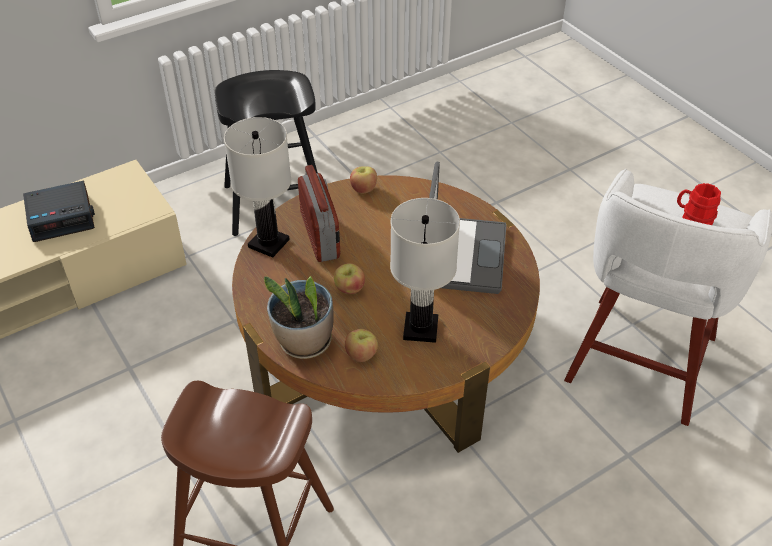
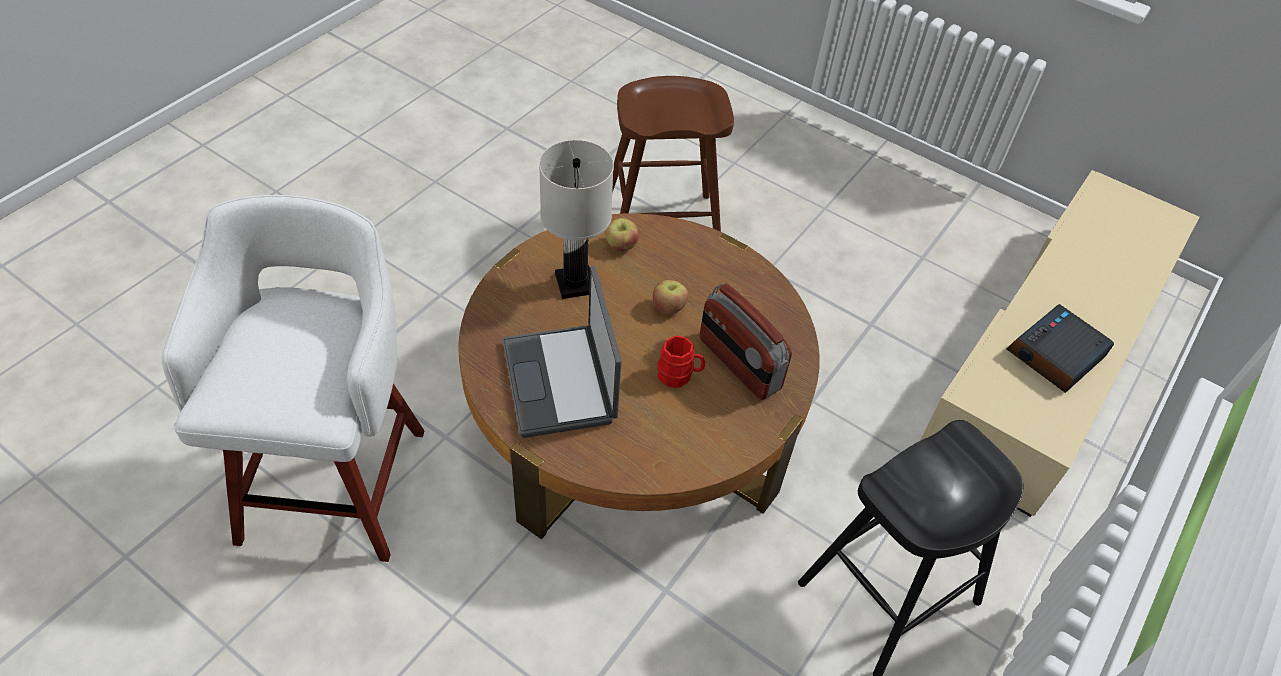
camera: 155 degrees right, 5 degrees up
white table lamp [224,117,291,258] -> none
potted plant [264,276,334,359] -> none
apple [350,166,377,194] -> none
red mug [677,183,721,225] -> red mug moved to [657,336,705,388]

